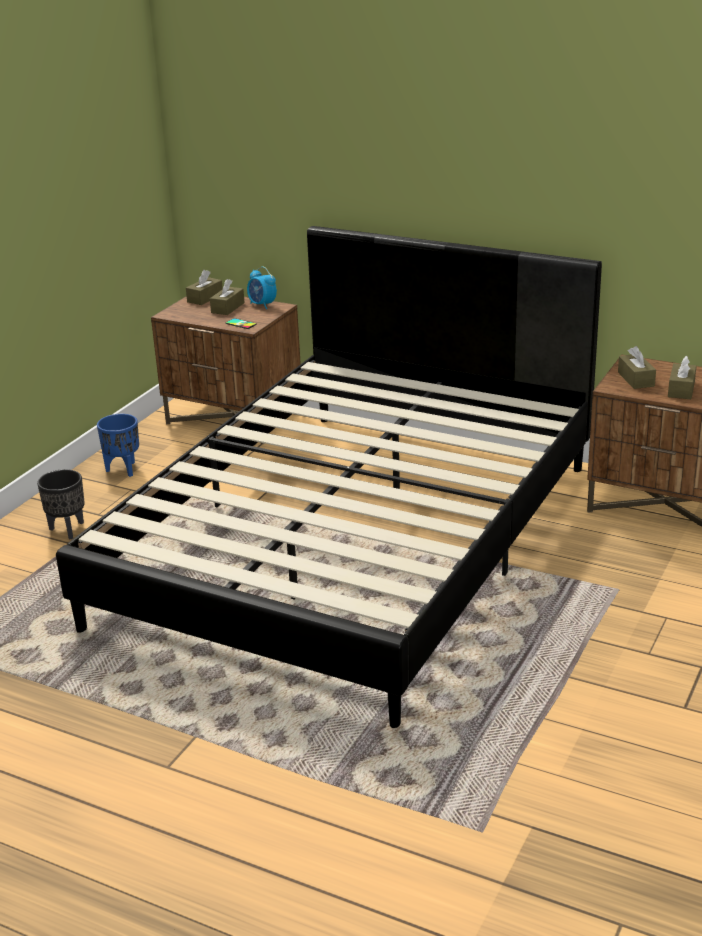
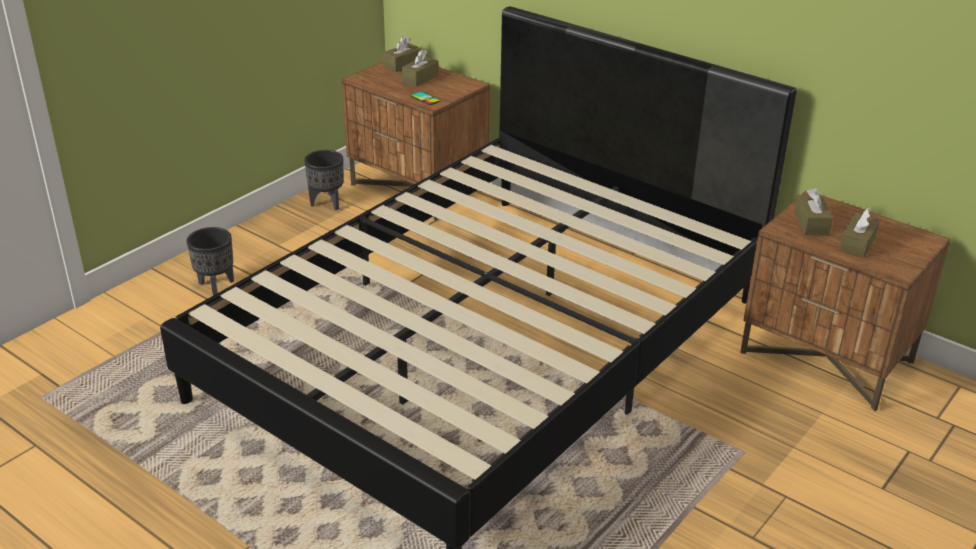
camera: 10 degrees right, 5 degrees up
blue planter [97,414,139,477] -> none
alarm clock [247,267,277,309] -> none
none -> black planter [304,150,344,210]

